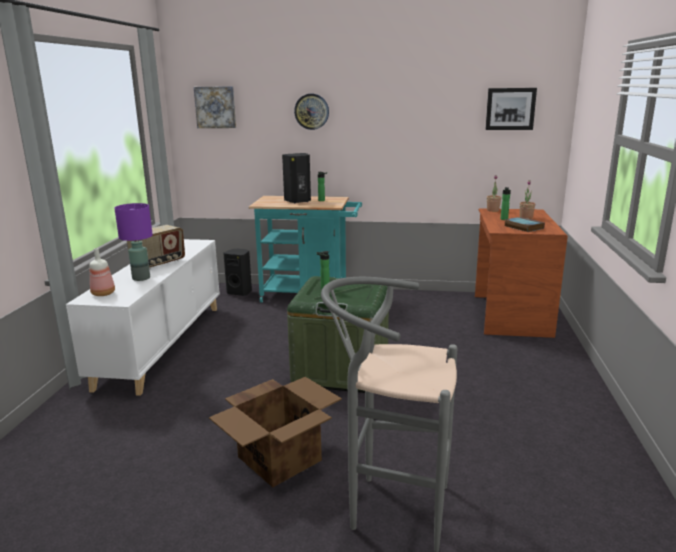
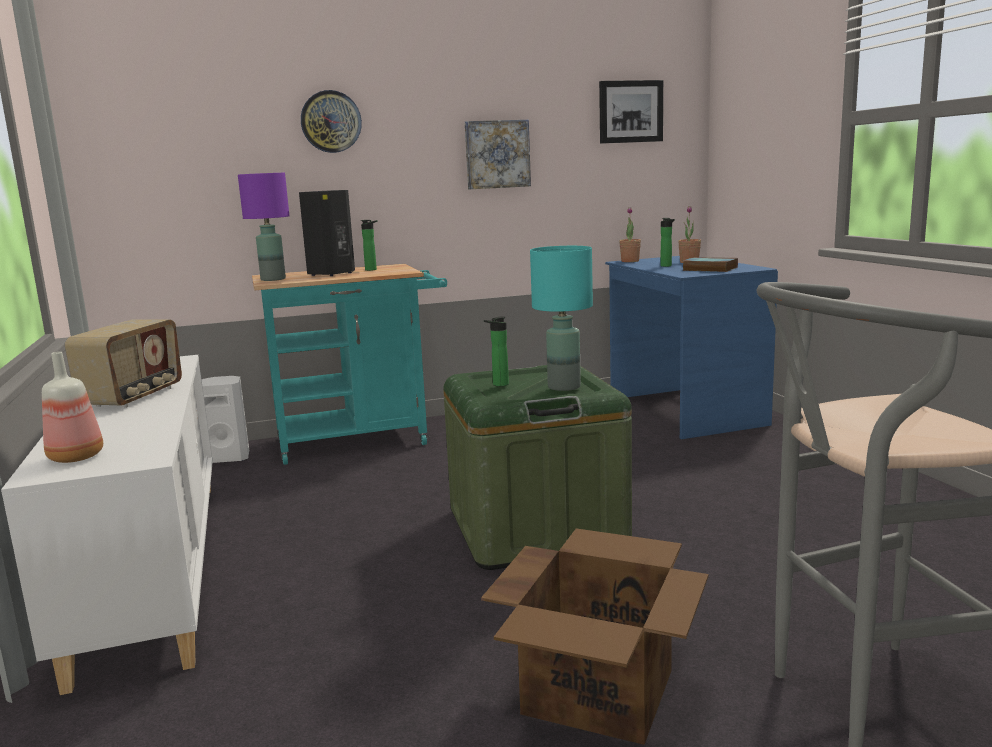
camera: 25 degrees left, 5 degrees down
purple table lamp [114,203,153,281] -> purple table lamp moved to [238,173,289,281]
picture [194,86,236,128] -> picture moved to [465,120,531,189]
black speaker [223,249,252,296] -> white speaker [202,376,249,463]
brown desk [475,208,568,338] -> blue desk [605,256,778,439]
none -> turquoise table lamp [530,246,593,391]

